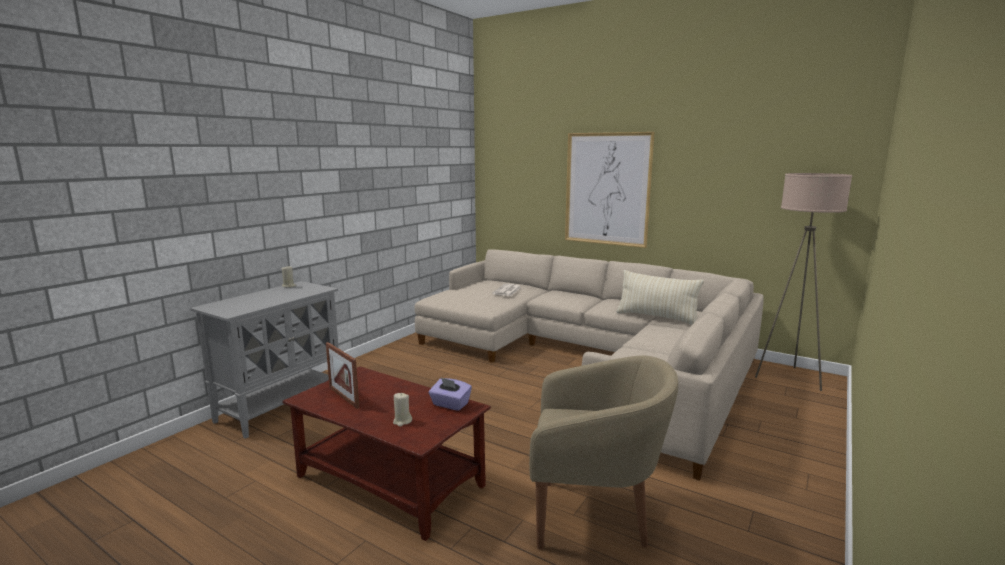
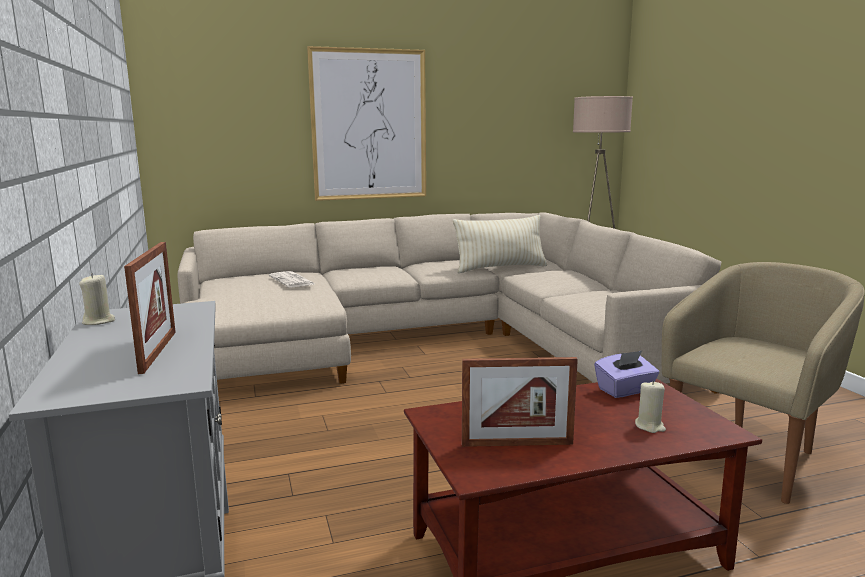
camera: 50 degrees left, 0 degrees up
none -> picture frame [124,242,176,374]

